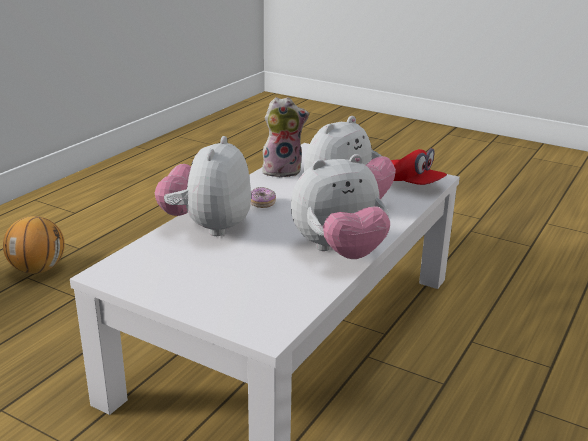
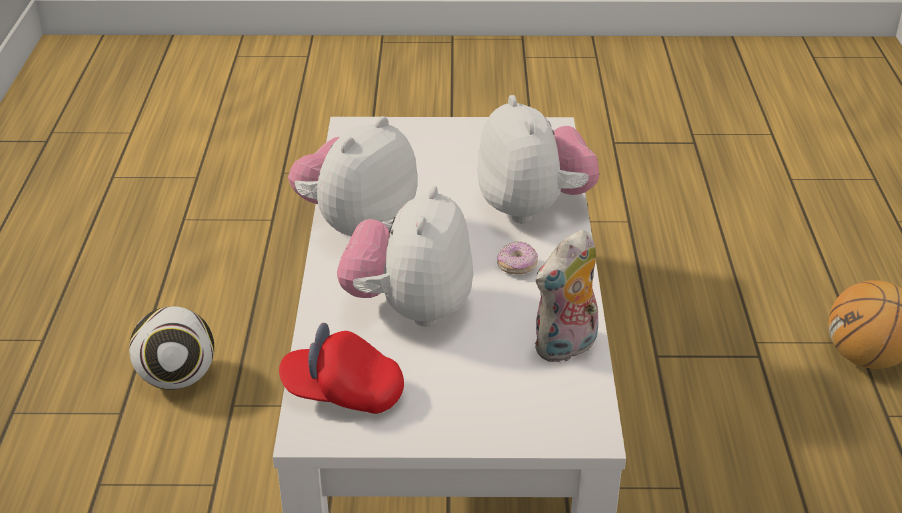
camera: 150 degrees right, 10 degrees up
none -> football [129,306,214,390]

